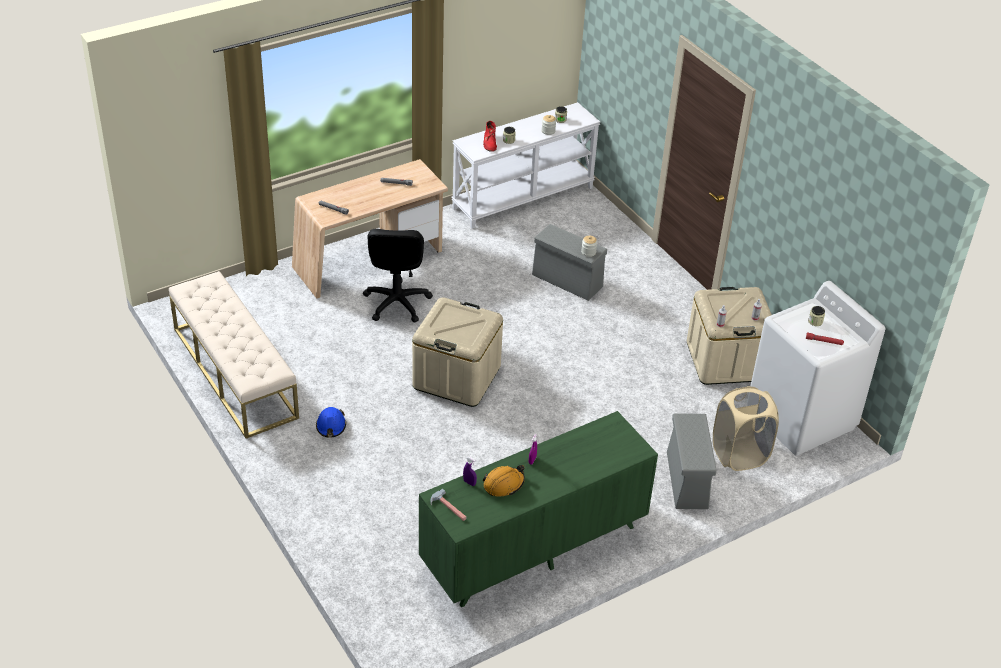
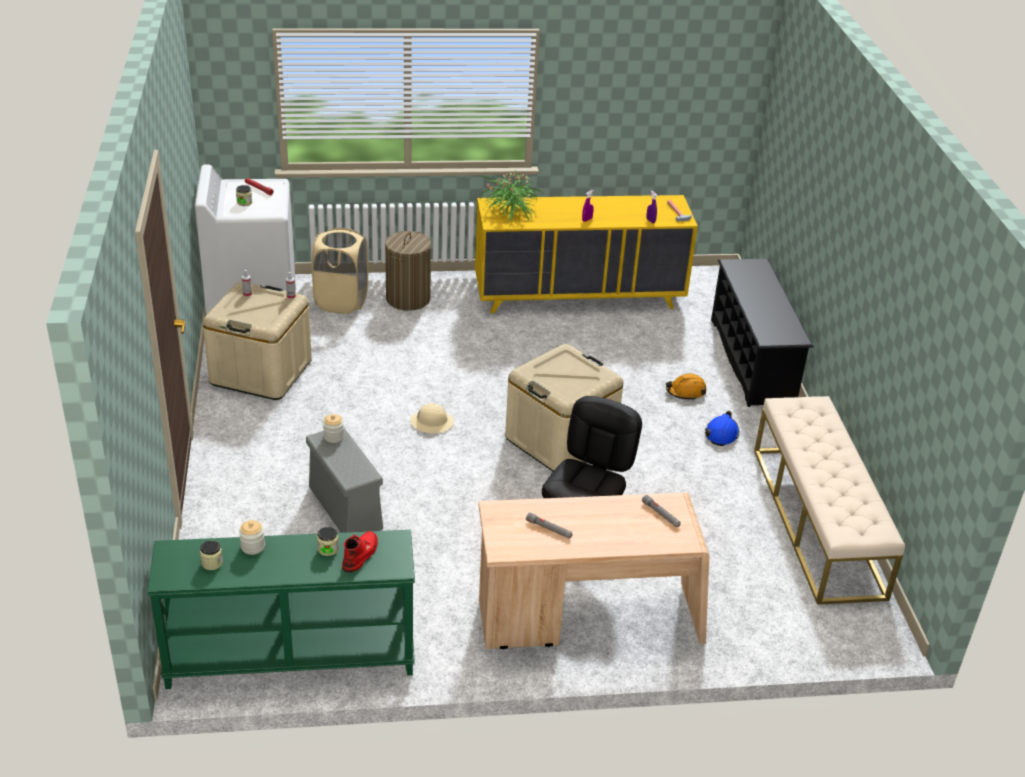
camera: 155 degrees left, 5 degrees down
green dresser [419,411,658,607] -> yellow dresser [475,195,698,313]
white console table [451,102,600,229] -> green console table [147,530,415,689]
orange hard hat [483,465,525,497] -> orange hard hat moved to [666,374,706,400]
grey storage box [667,413,717,509] -> laundry basket [385,231,431,311]
none -> beige hard hat [410,403,454,433]
none -> potted plant [477,171,545,223]
none -> black shoe rack [711,259,814,407]

